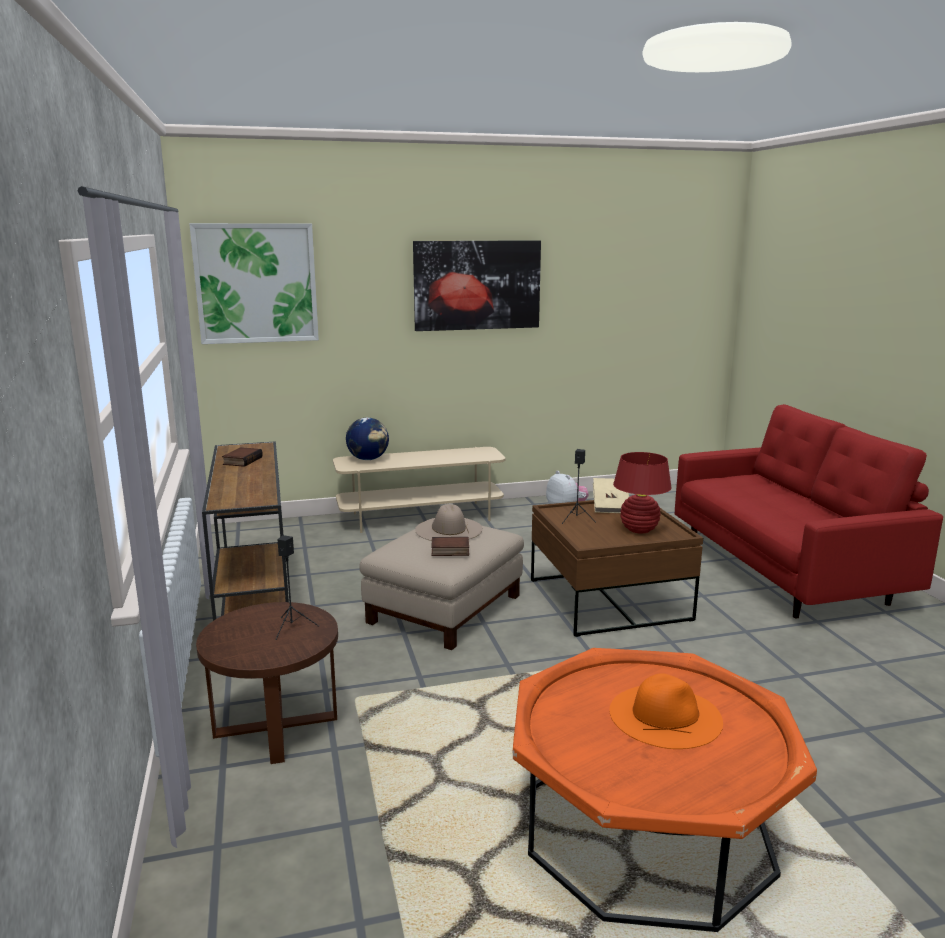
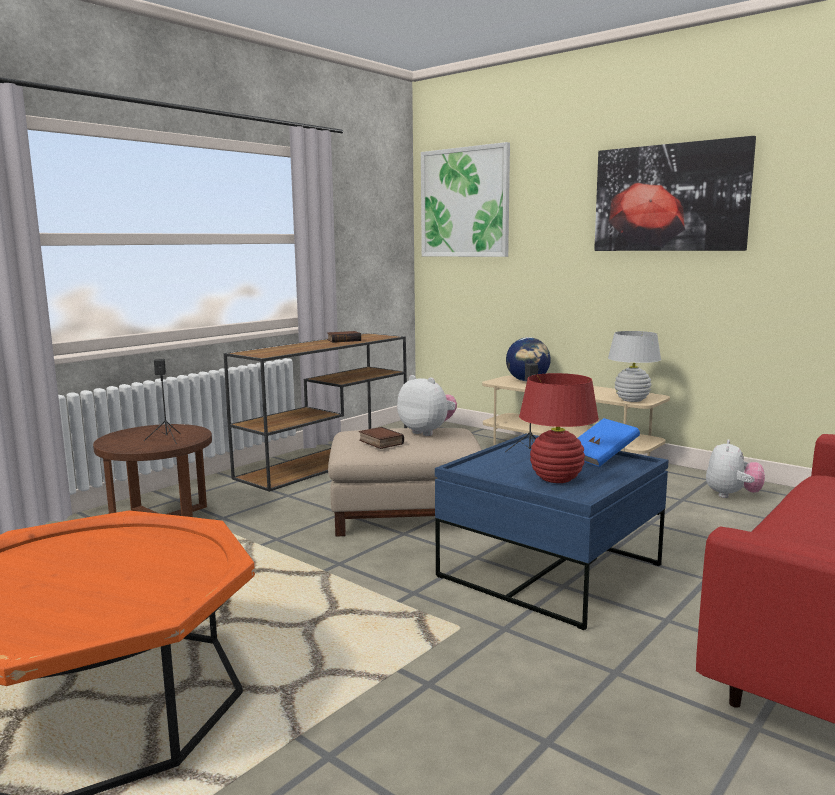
camera: 55 degrees right, 5 degrees down
beige hat [415,504,483,541] -> plush toy [397,375,457,436]
brown coffee table [531,500,703,637] -> blue coffee table [435,434,669,630]
beige book [593,478,629,513] -> blue book [577,418,640,467]
orange hat [610,673,723,749] -> none
none -> white table lamp [608,331,661,402]

